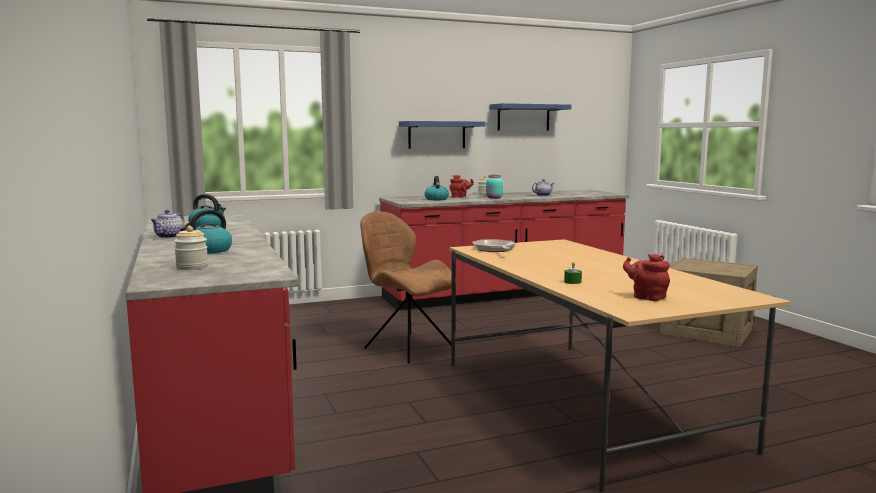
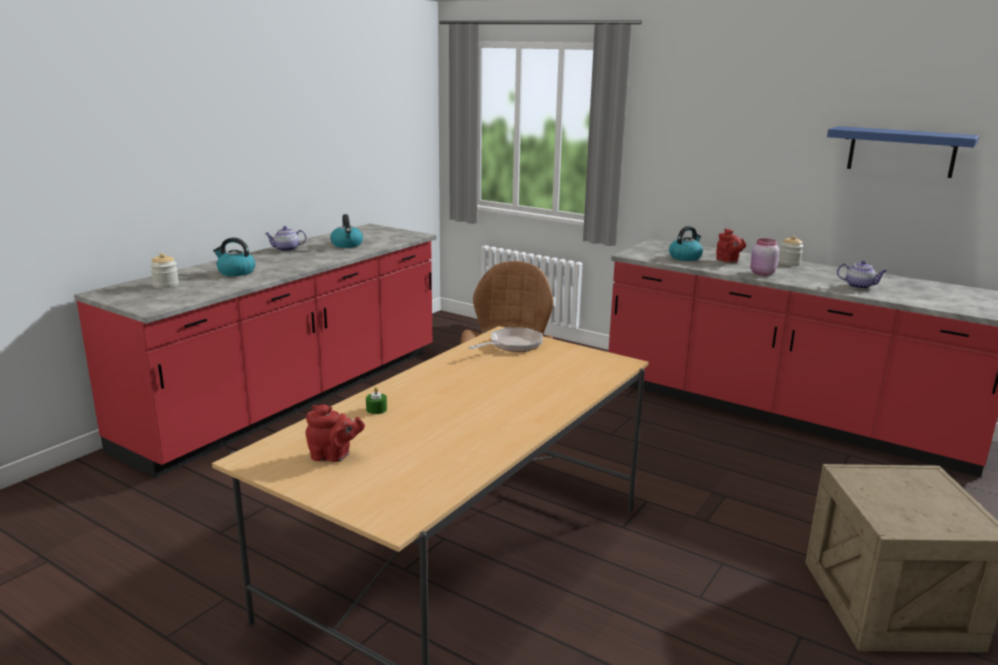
camera: 55 degrees right, 10 degrees up
blue shelf [399,121,485,149] -> none
turquoise jar [486,175,503,199] -> pink jar [750,238,779,276]
red teapot [623,254,670,301] -> red teapot turned 90 degrees clockwise [306,404,365,462]

